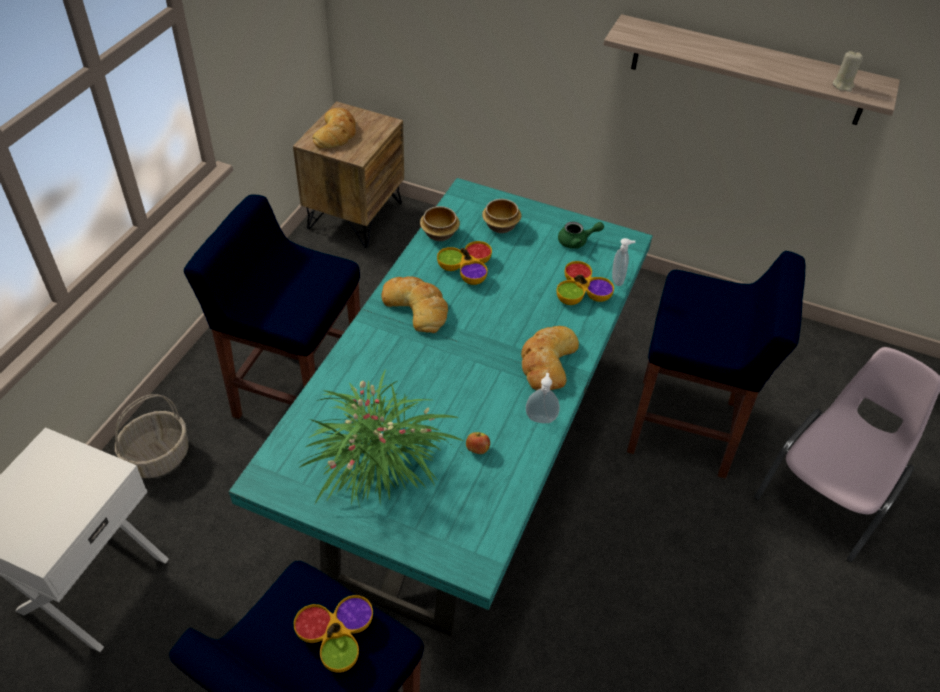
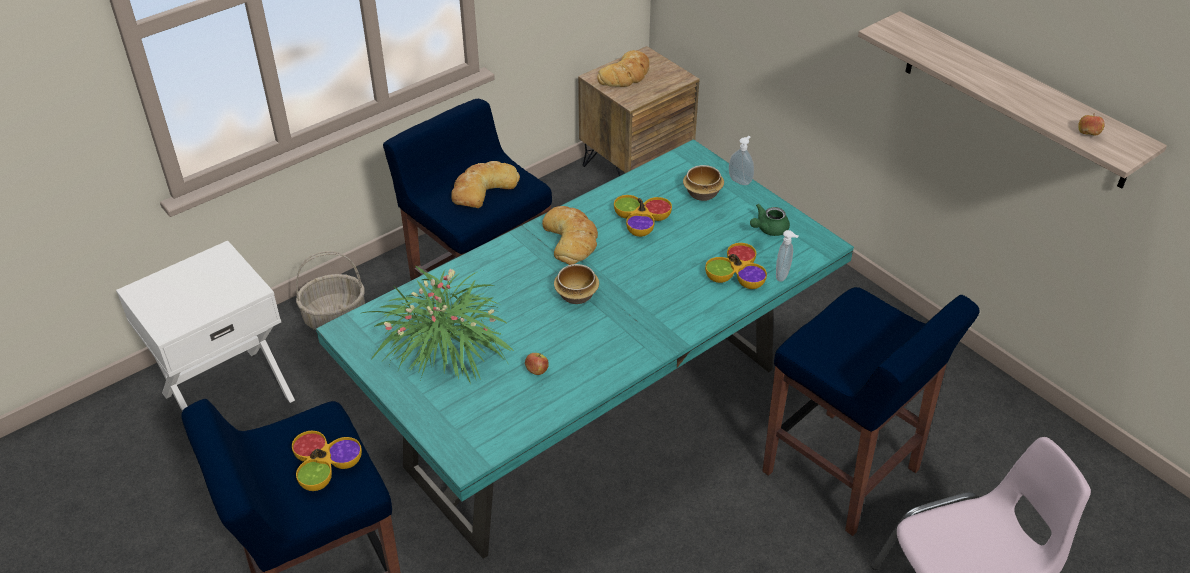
camera: 30 degrees right, 5 degrees down
bowl [420,206,460,241] -> bowl moved to [554,264,599,304]
bread [521,326,579,390] -> bread moved to [451,161,520,208]
soap dispenser [526,373,559,423] -> soap dispenser moved to [729,136,754,185]
green teapot [558,222,604,249] -> green teapot turned 120 degrees clockwise [750,204,790,236]
beige candle [832,51,863,92] -> apple [1078,114,1105,136]

